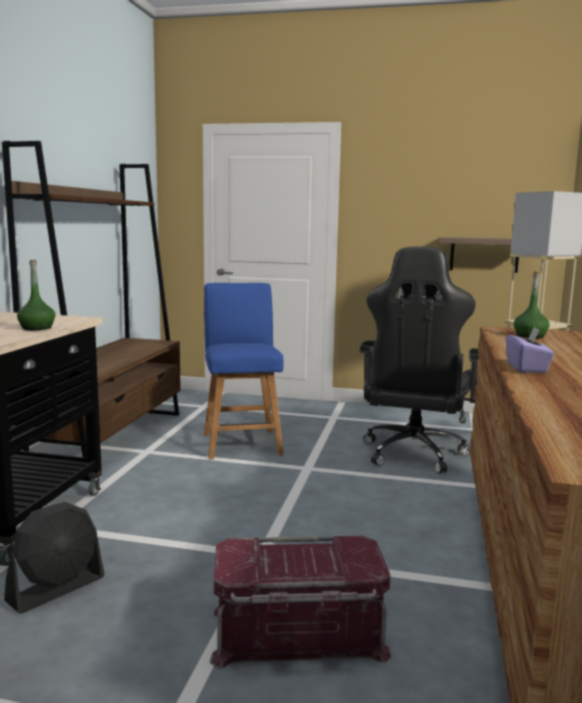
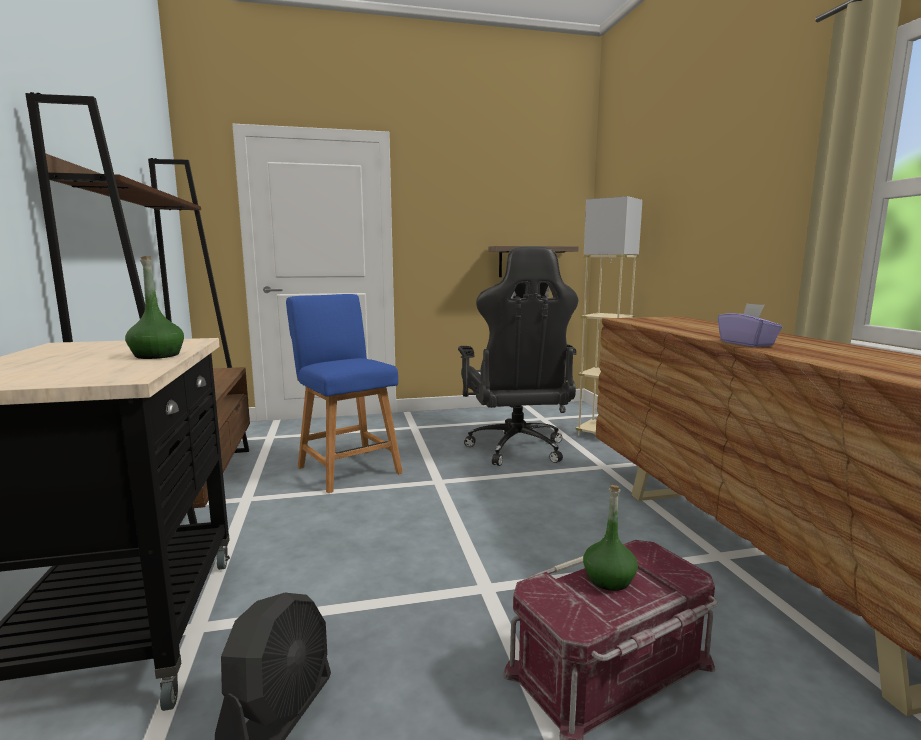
camera: 25 degrees left, 0 degrees up
green bottle [514,272,550,338] -> green bottle moved to [583,485,638,591]

